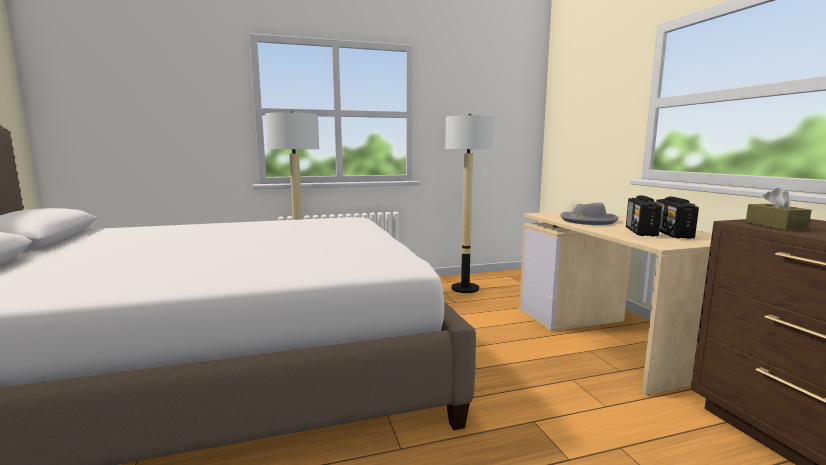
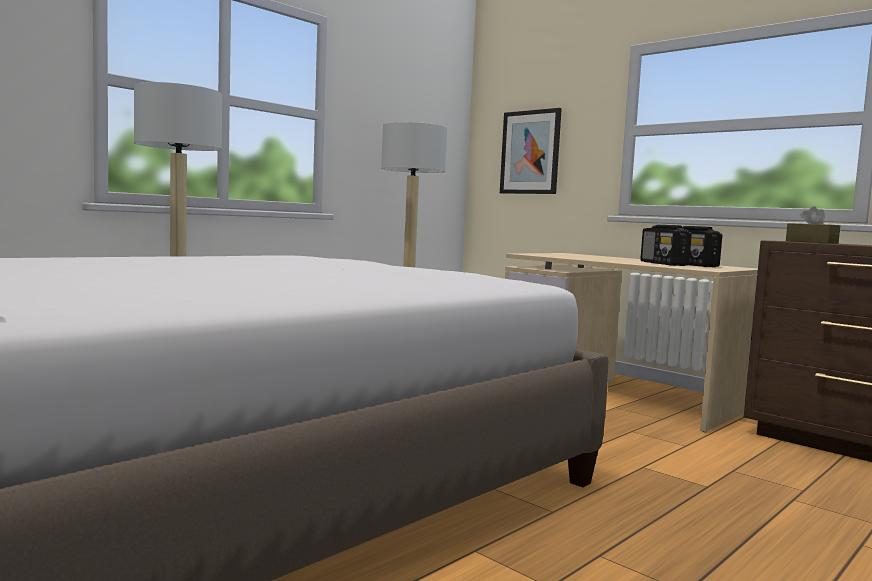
camera: 30 degrees left, 5 degrees down
grey hat [560,202,618,225] -> none
none -> picture [500,108,562,194]

